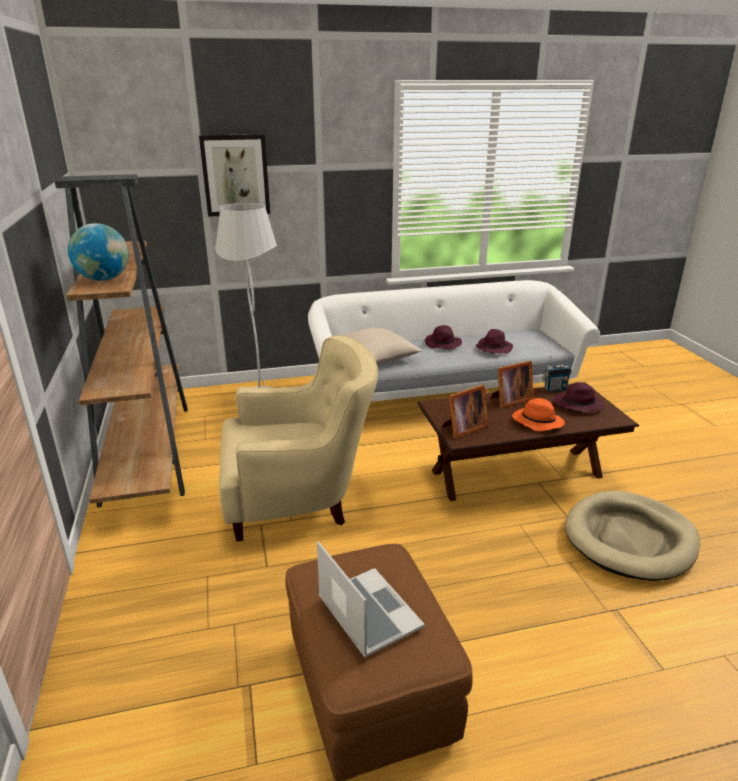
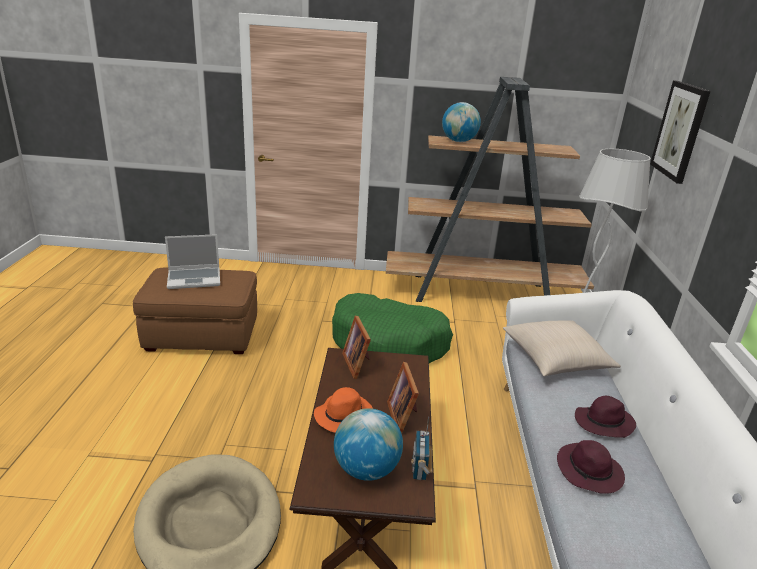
camera: 105 degrees right, 0 degrees up
beige armchair [219,335,378,542] -> green dog bed [332,293,453,363]
purple hat [554,382,605,413] -> globe [334,408,403,481]

